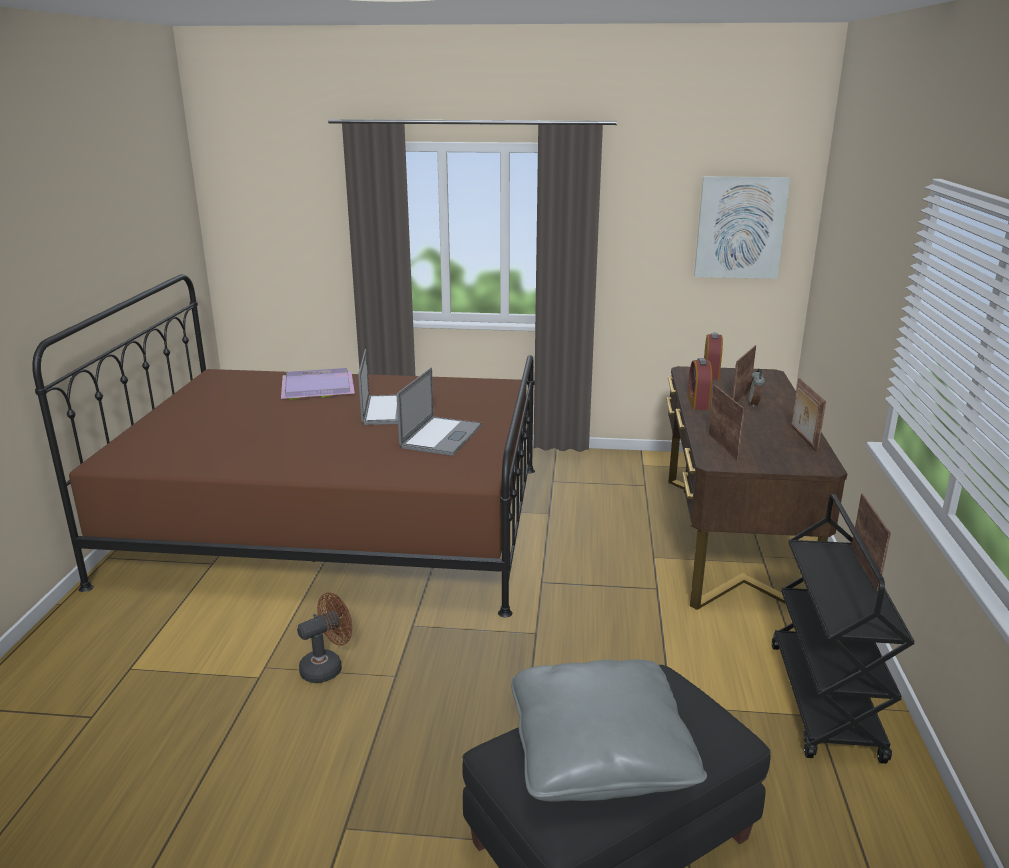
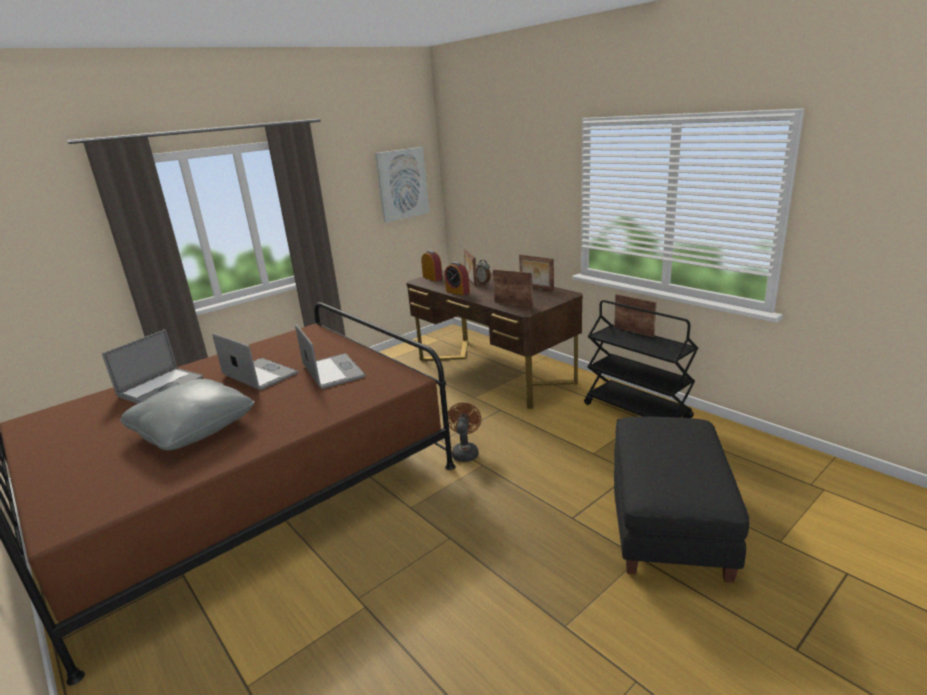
camera: 45 degrees left, 0 degrees up
purple tray [281,368,355,400] -> laptop [102,329,204,404]
brown fan [297,592,352,683] -> brown fan moved to [448,403,482,462]
grey pillow [511,659,707,802] -> grey pillow moved to [120,379,255,450]

